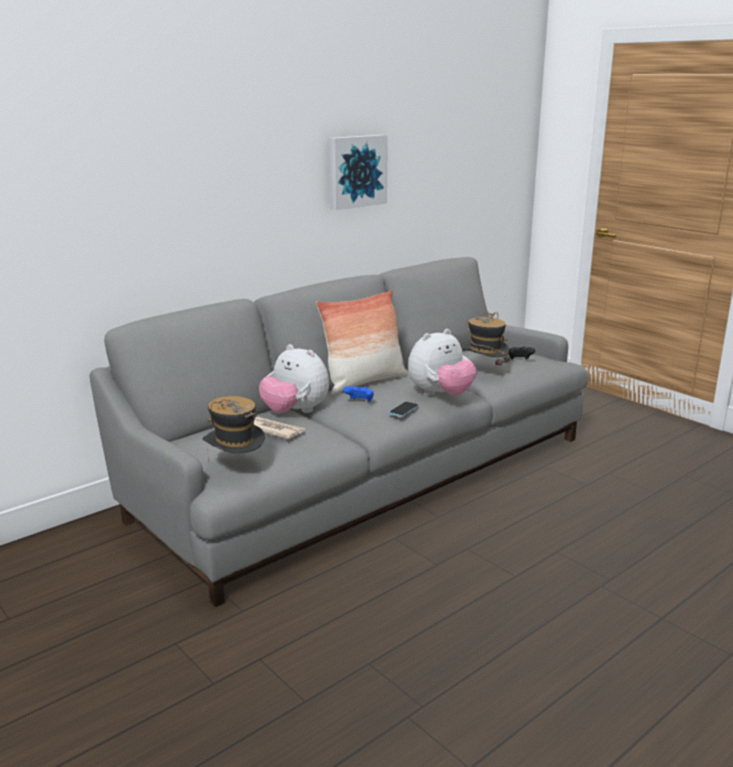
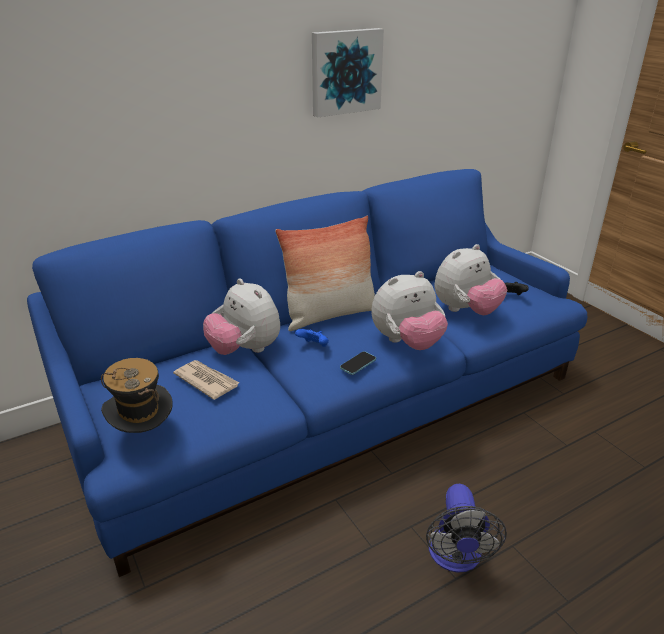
camera: 10 degrees right, 10 degrees up
grey sofa [90,257,588,607] -> blue sofa [27,169,587,577]
hat [462,312,509,373] -> plush toy [434,244,507,315]
none -> fan [426,484,507,573]

